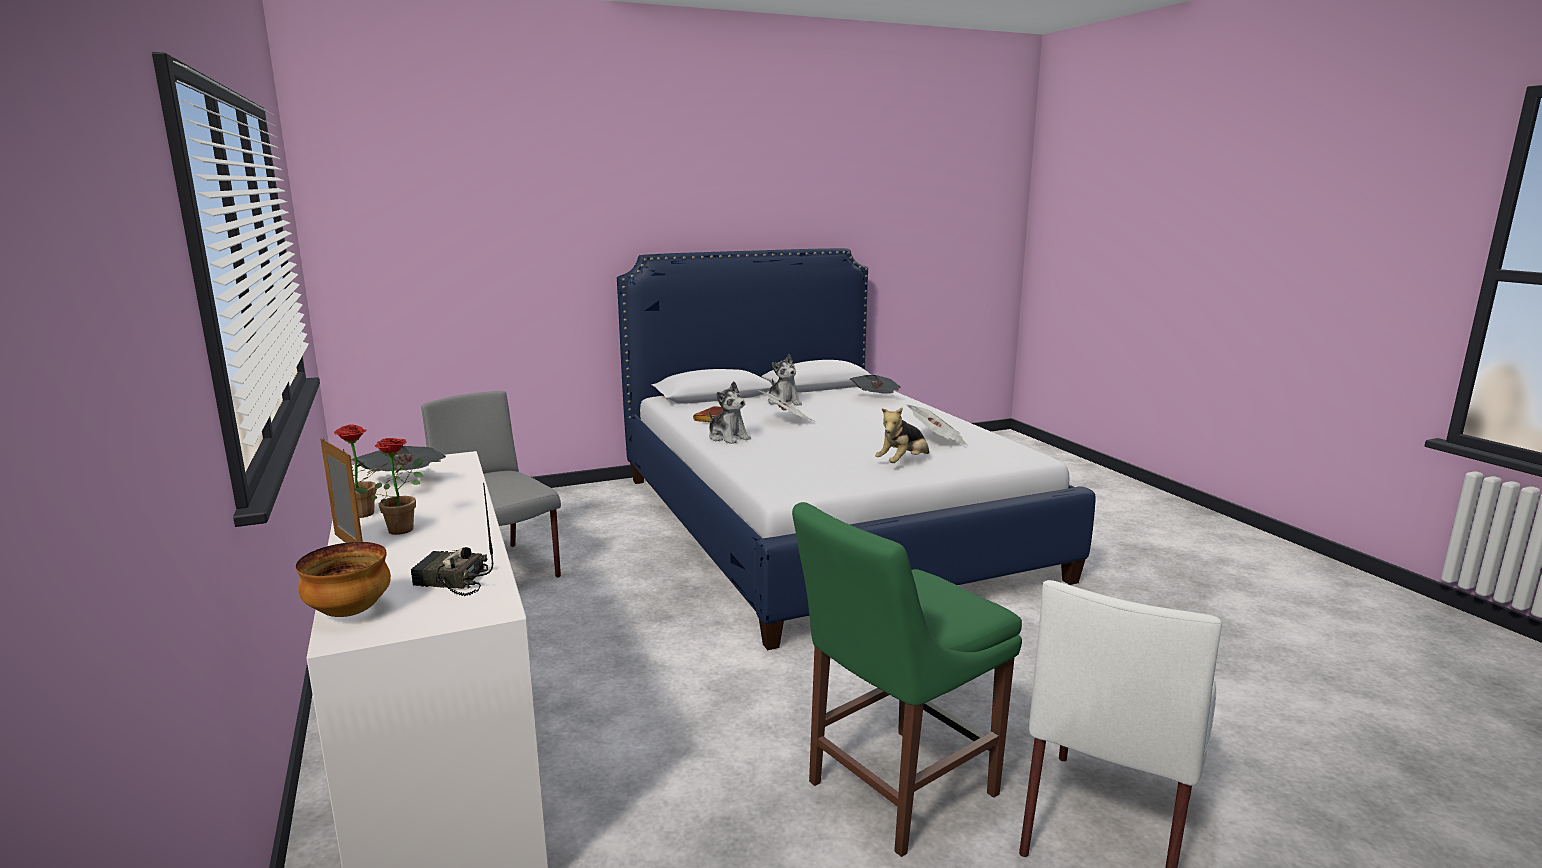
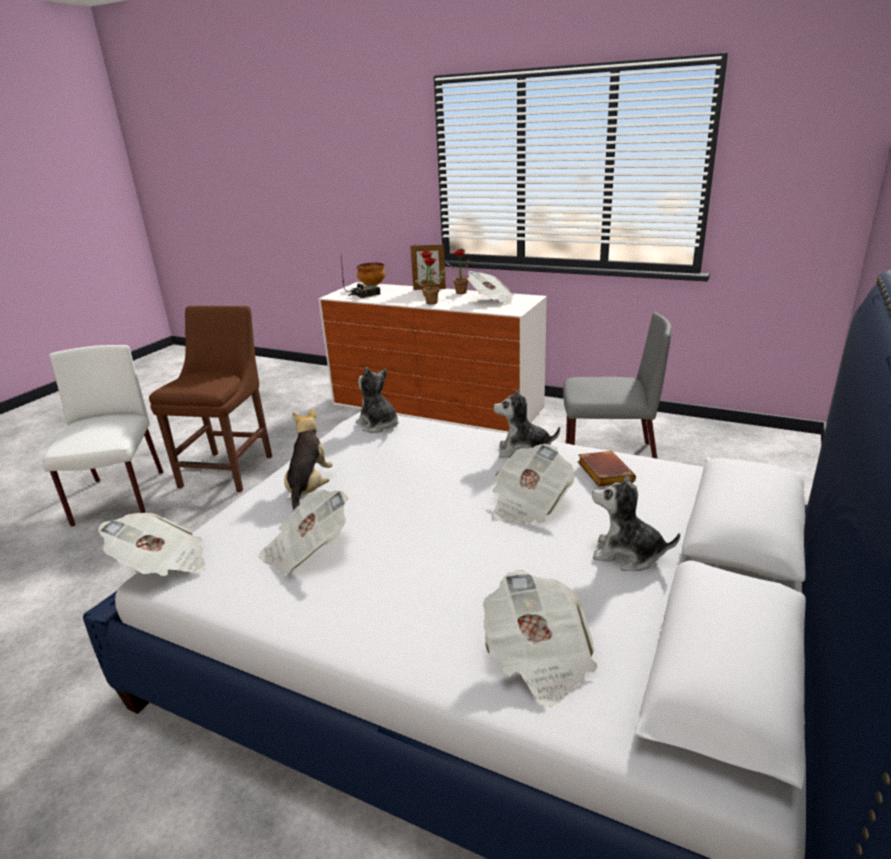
camera: 140 degrees right, 10 degrees up
green chair [792,502,1022,857] -> brown chair [149,306,272,492]
none -> newspaper [98,513,205,576]
none -> plush toy [356,367,399,433]
none -> potted plant [414,257,446,305]

